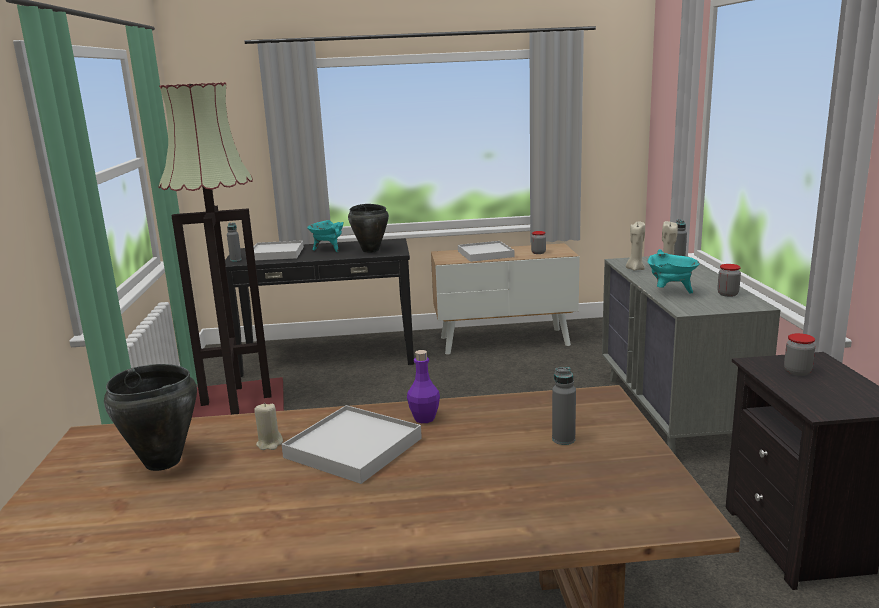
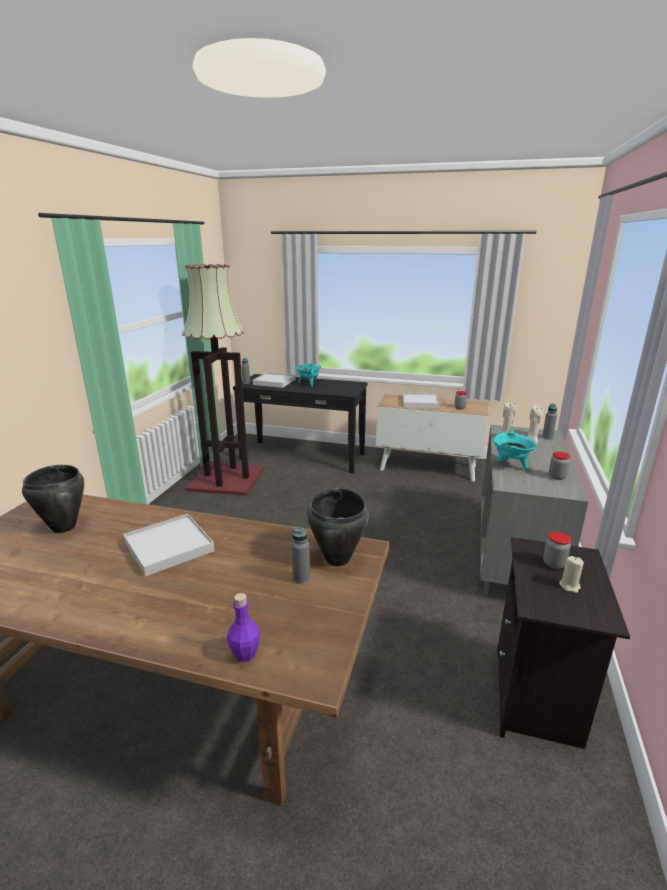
camera: 20 degrees right, 5 degrees up
beige candle [254,403,283,450] -> beige candle moved to [559,556,584,593]
black cooking pot [348,204,389,253] -> black cooking pot moved to [307,488,369,566]
purple bottle [407,350,440,423] -> purple bottle moved to [227,593,260,662]

